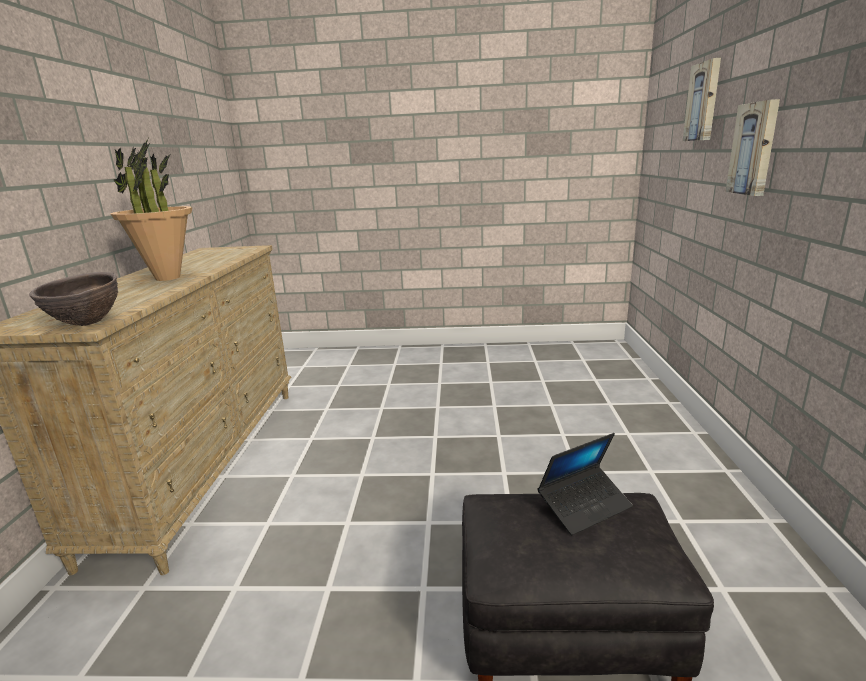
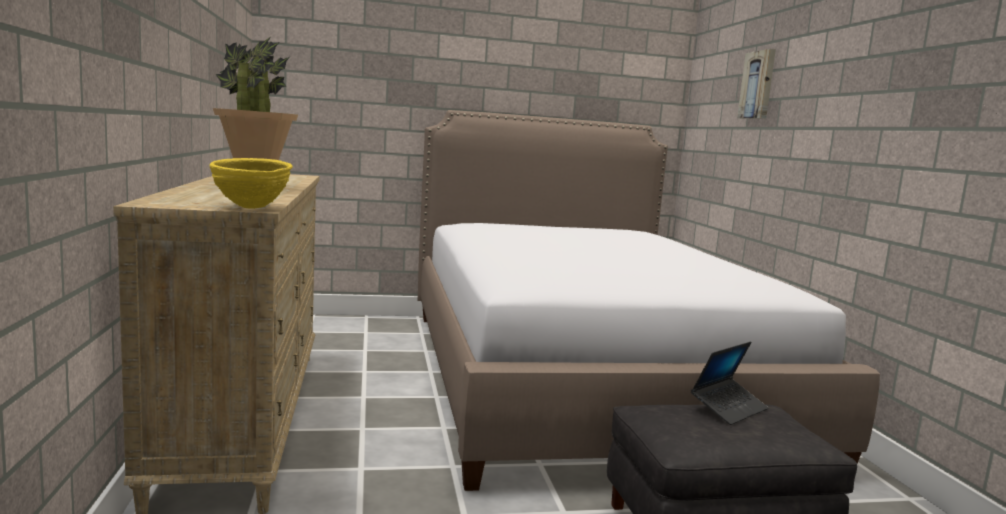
camera: 15 degrees left, 10 degrees down
brown bowl [29,272,118,326] -> yellow bowl [210,158,293,209]
picture [725,99,780,196] -> none
none -> bed [417,110,880,491]

